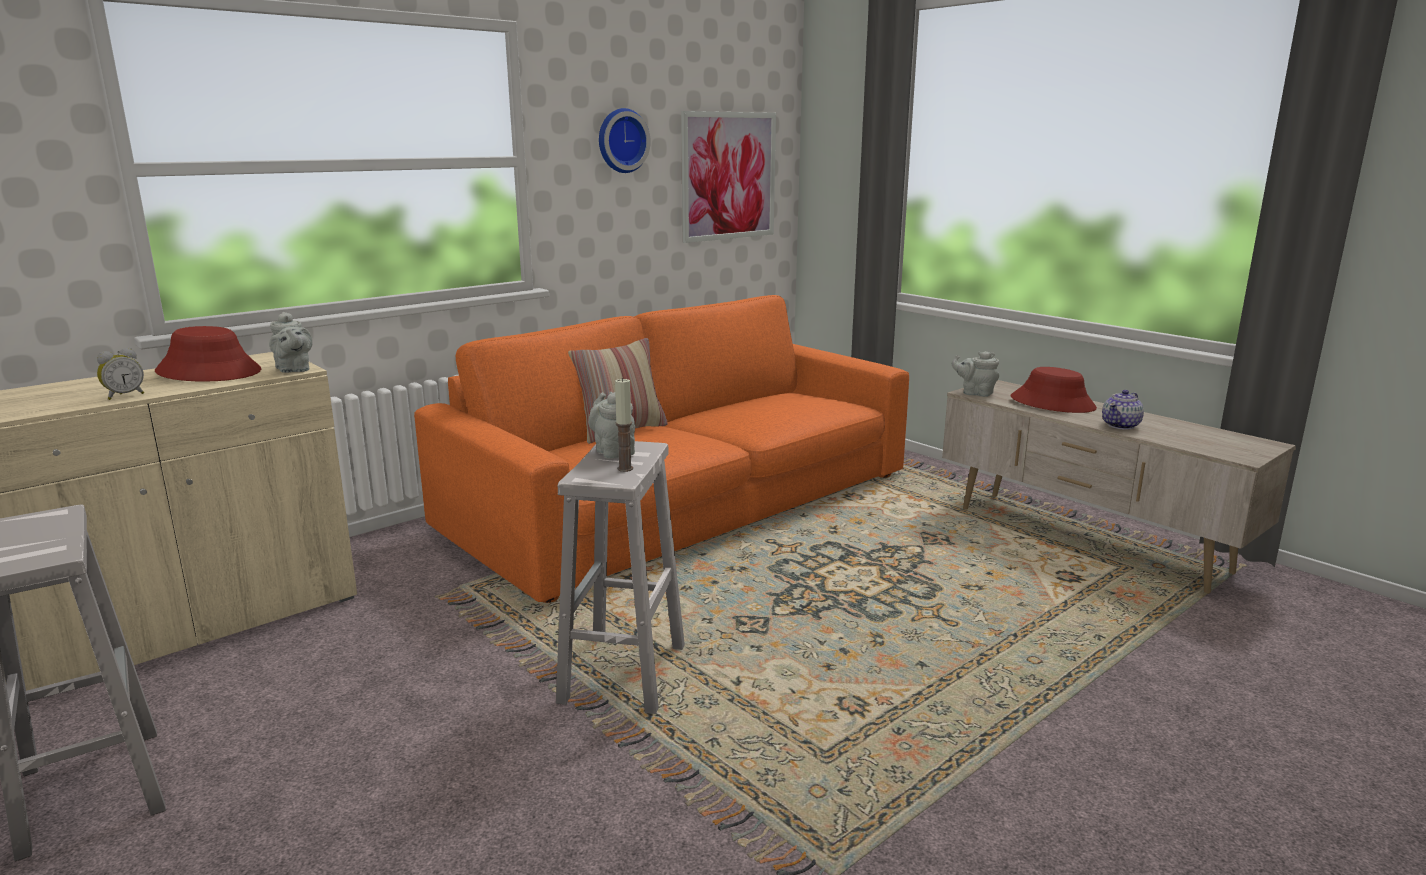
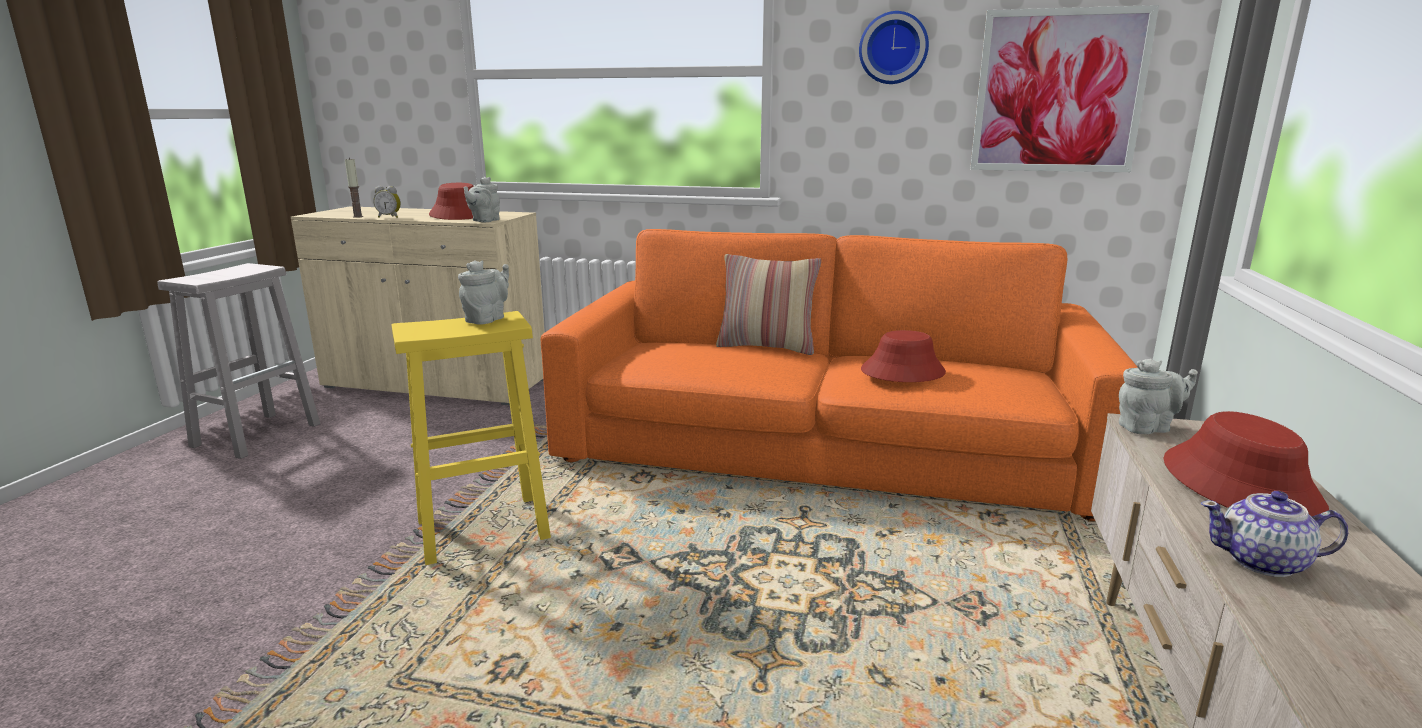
camera: 55 degrees right, 0 degrees up
white stool [556,441,685,714] -> yellow stool [392,311,551,565]
candle [615,378,633,472] -> candle moved to [345,157,363,218]
grey teapot [952,351,999,397] -> grey teapot turned 90 degrees clockwise [1119,359,1198,435]
none -> red hat [861,330,946,382]

